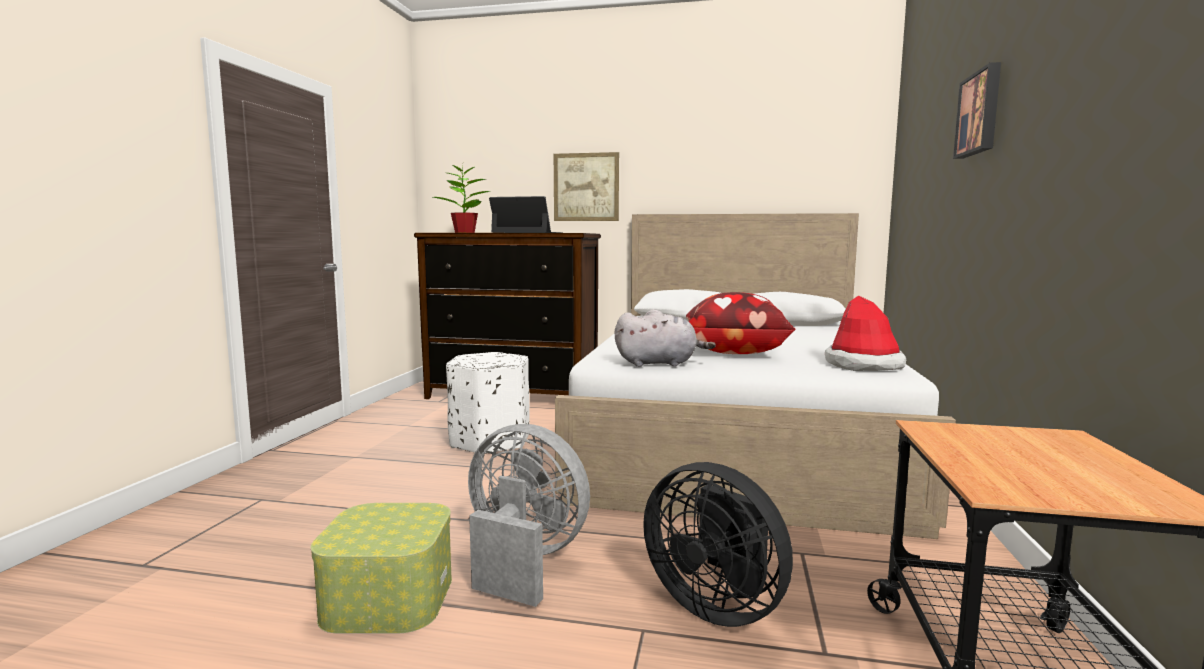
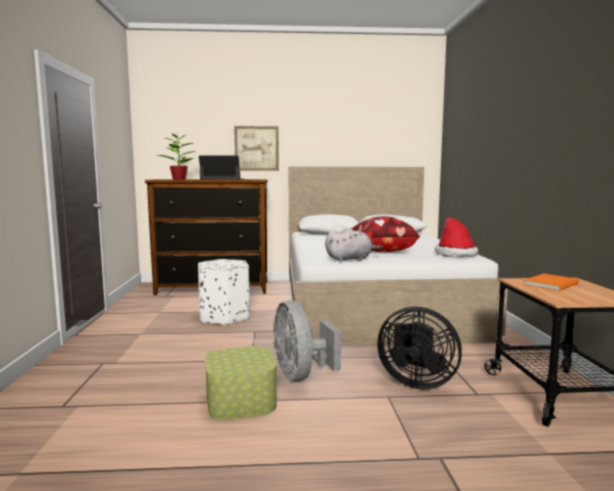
camera: 15 degrees left, 0 degrees up
grey fan [468,424,590,607] -> grey fan turned 120 degrees counterclockwise [273,301,341,382]
picture [953,62,1001,159] -> none
none -> orange book [523,274,579,291]

